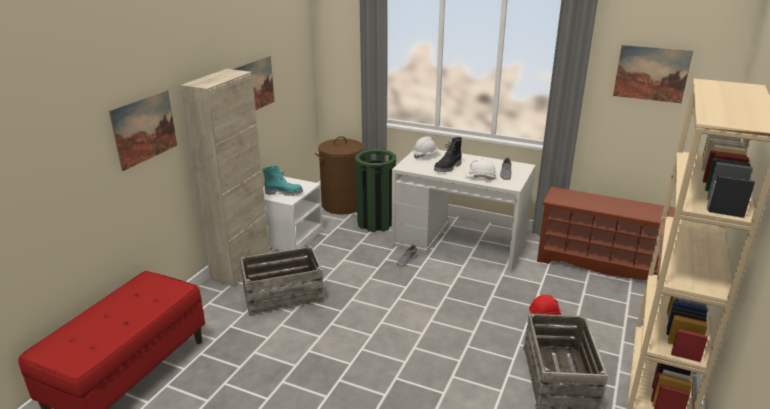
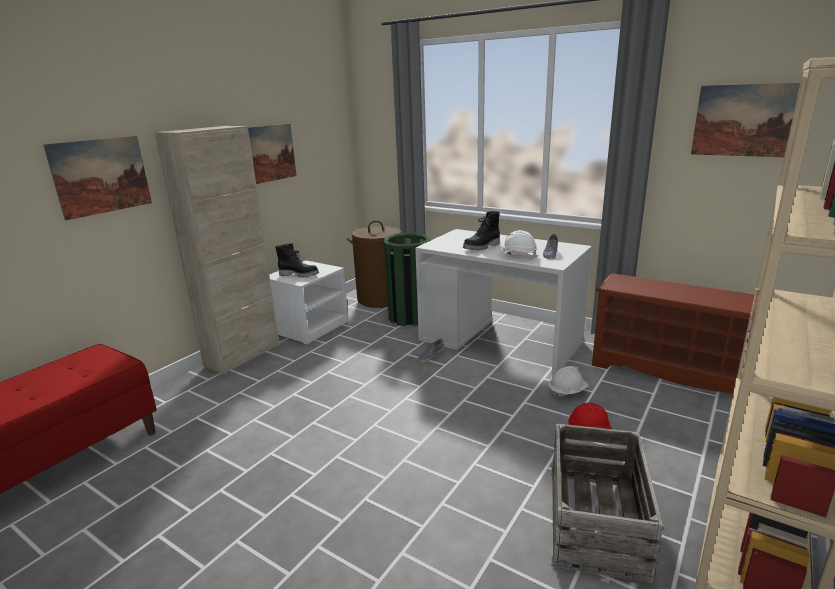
camera: 10 degrees right, 5 degrees down
crate [240,246,325,316] -> none
turquoise boot [262,165,303,196] -> black boot [275,243,319,278]
white hard hat [413,136,440,159] -> white hard hat moved to [549,366,588,398]

